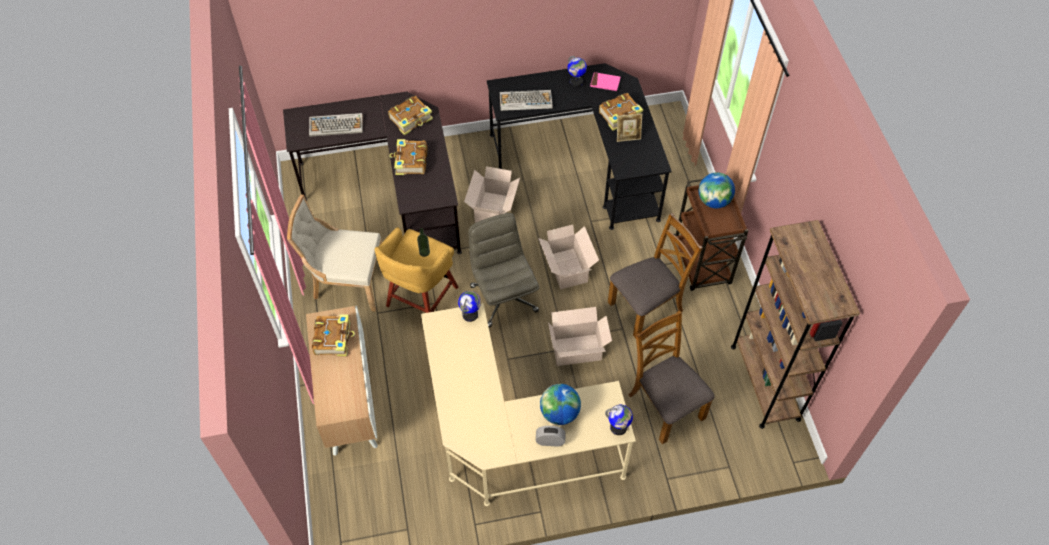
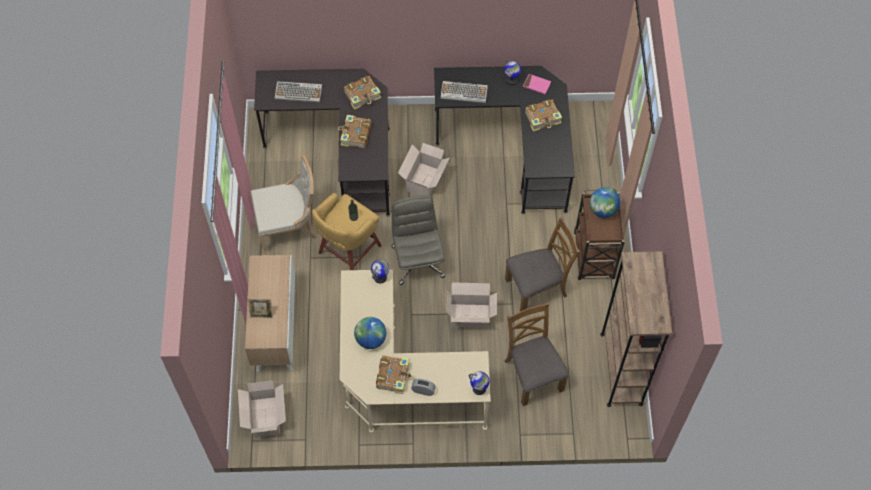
camera: 10 degrees right, 5 degrees up
beige chair [287,195,382,311] -> beige chair turned 150 degrees clockwise [251,156,316,255]
book [312,315,355,356] -> book moved to [376,355,413,394]
cardboard box [538,225,599,289] -> cardboard box moved to [238,381,286,437]
globe [540,384,581,425] -> globe moved to [354,317,386,349]
picture frame [617,113,642,142] -> picture frame moved to [248,298,273,318]

